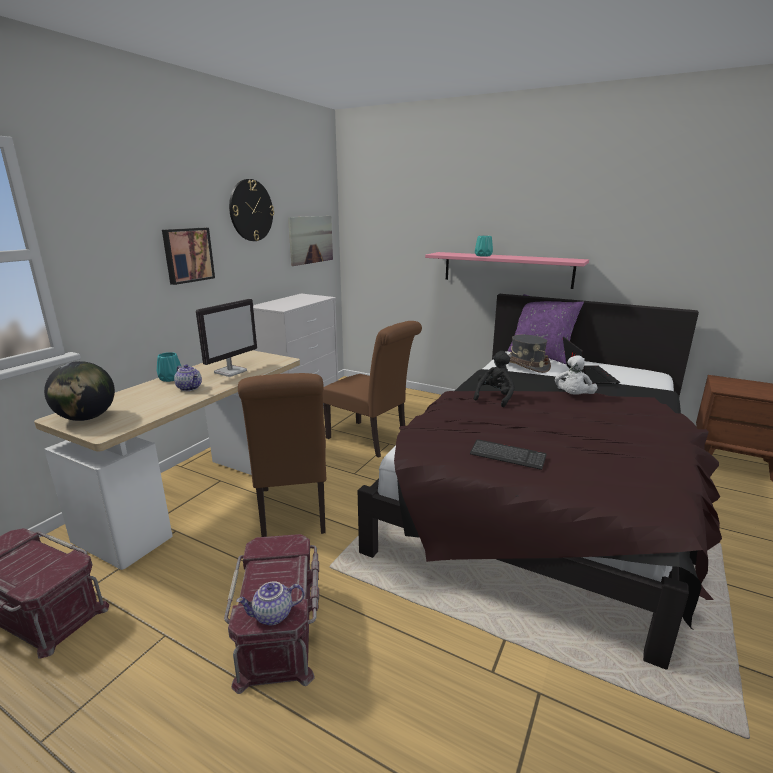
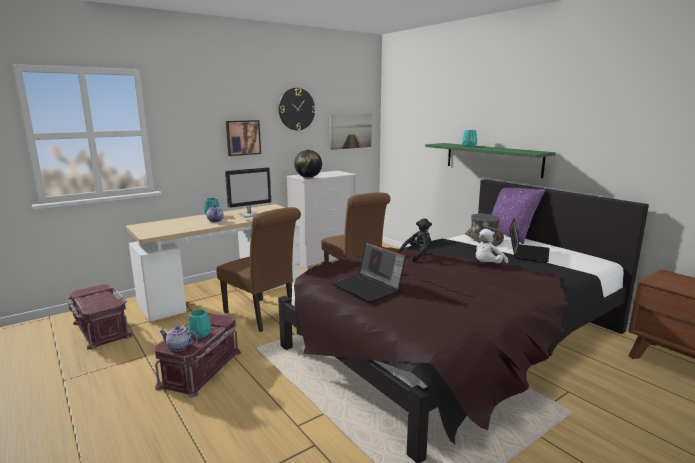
camera: 25 degrees right, 5 degrees down
globe [44,361,115,421] -> globe moved to [294,150,322,178]
brown chair [238,373,326,537] -> brown chair turned 60 degrees counterclockwise [216,207,301,332]
pink shelf [425,252,589,289] -> green shelf [425,143,556,178]
keyboard [470,439,547,470] -> laptop [332,241,406,302]
none -> turquoise vase [188,310,211,338]

